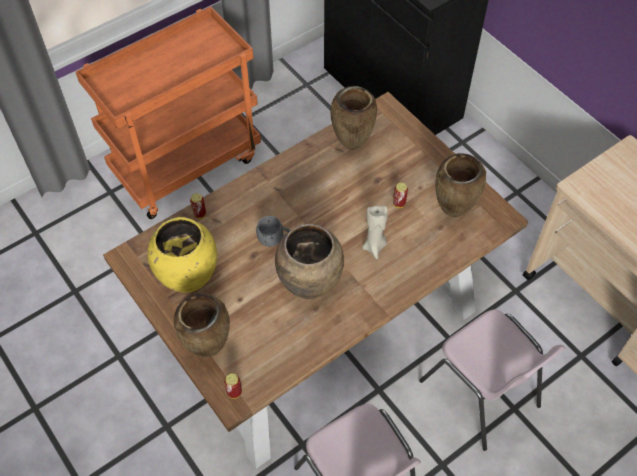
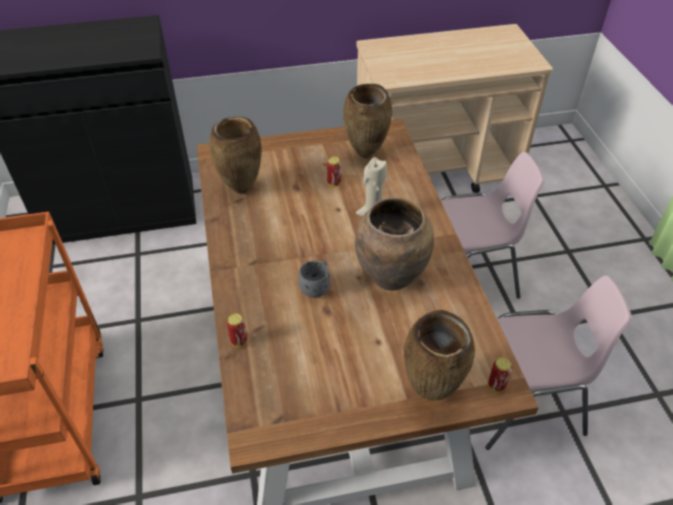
camera: 65 degrees left, 10 degrees down
yellow vase [147,217,217,293] -> none

